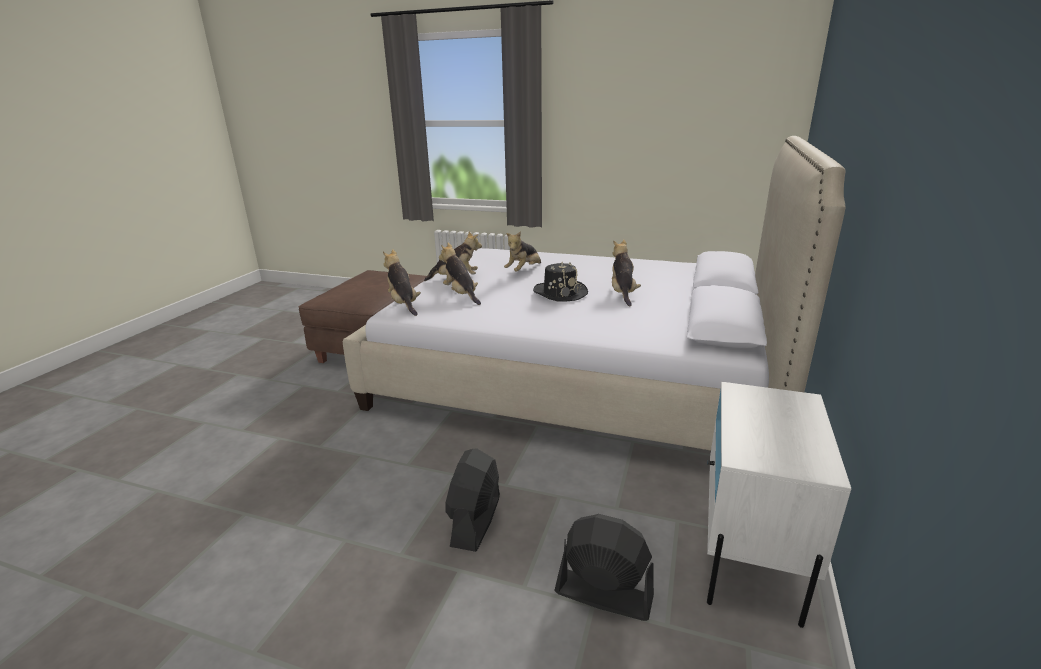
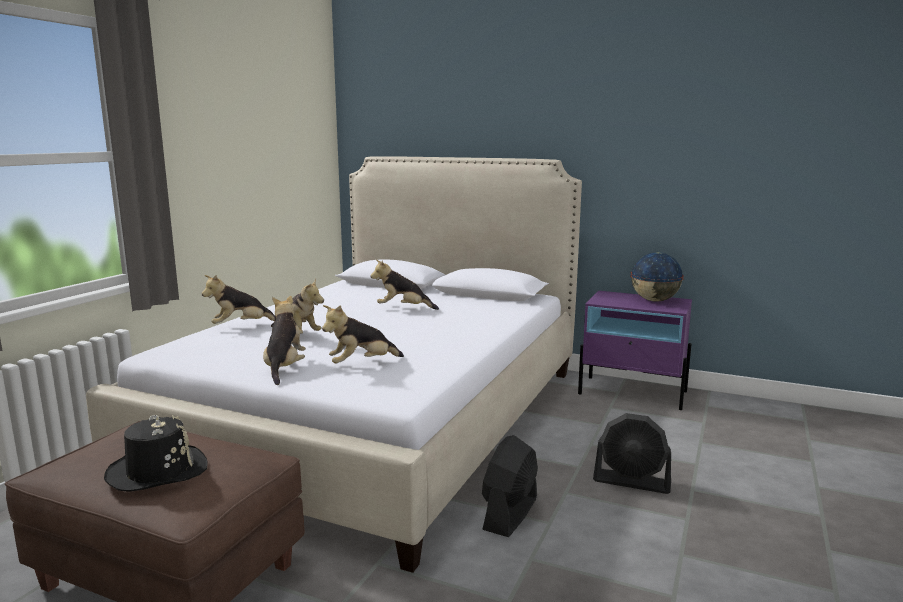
camera: 85 degrees left, 10 degrees down
plush toy [383,249,421,316] -> plush toy moved to [202,275,276,324]
black hat [533,262,588,302] -> black hat moved to [104,415,207,492]
black fan [554,514,654,621] -> black fan moved to [482,435,538,537]
white nightstand [707,382,851,628] -> purple nightstand [578,291,692,410]
none -> globe [630,252,684,302]

